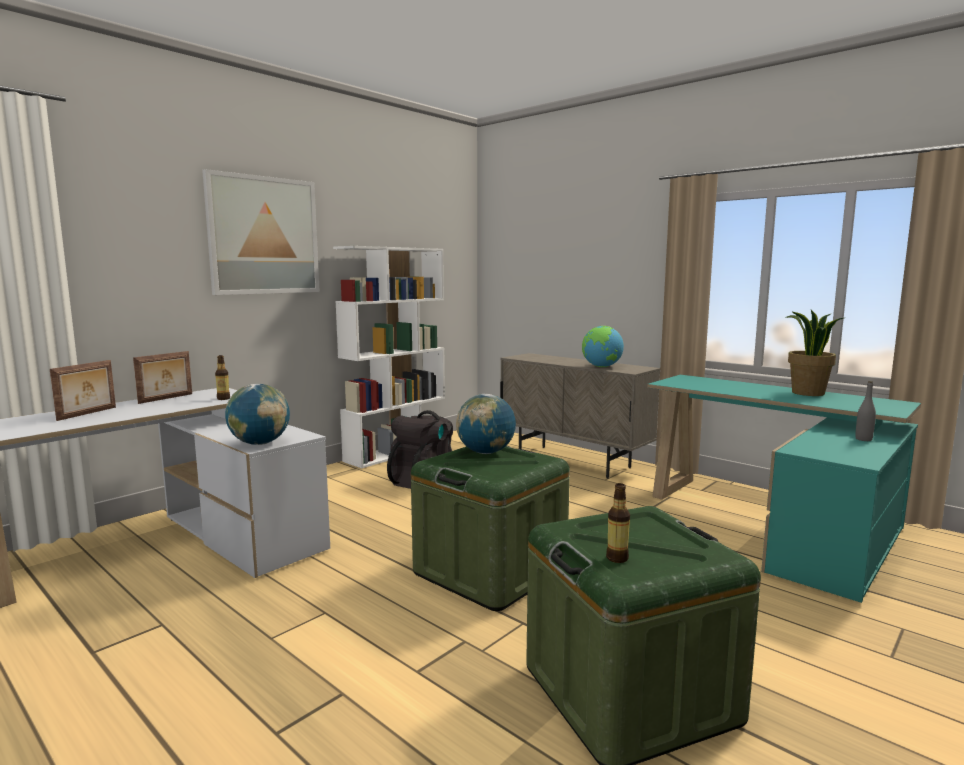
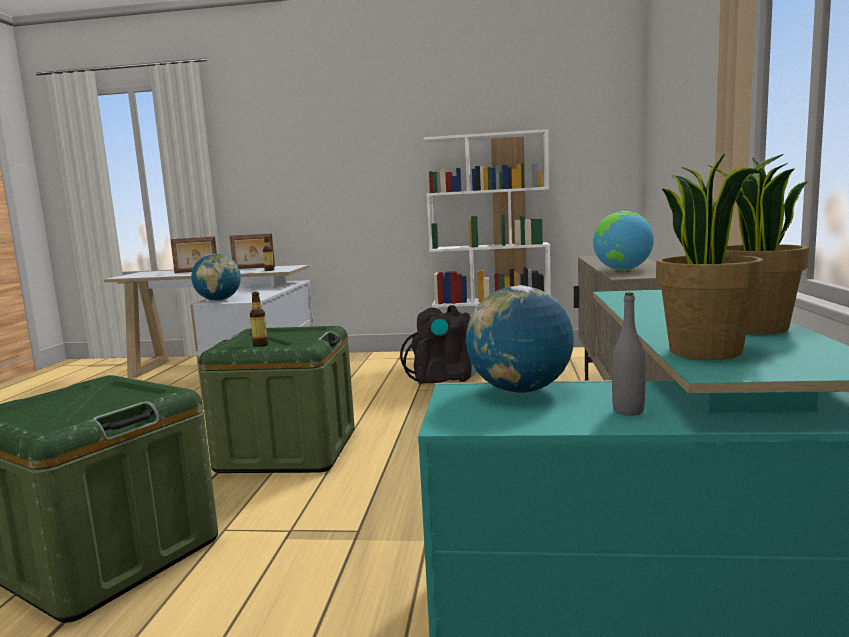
camera: 55 degrees right, 0 degrees up
picture [202,169,319,295] -> none
globe [456,394,516,454] -> globe moved to [466,285,574,393]
bottle [606,483,630,563] -> bottle moved to [250,292,268,347]
none -> potted plant [656,153,784,360]

